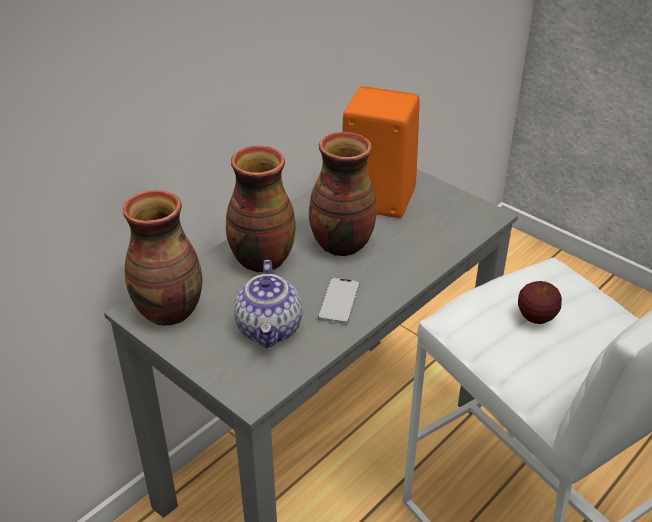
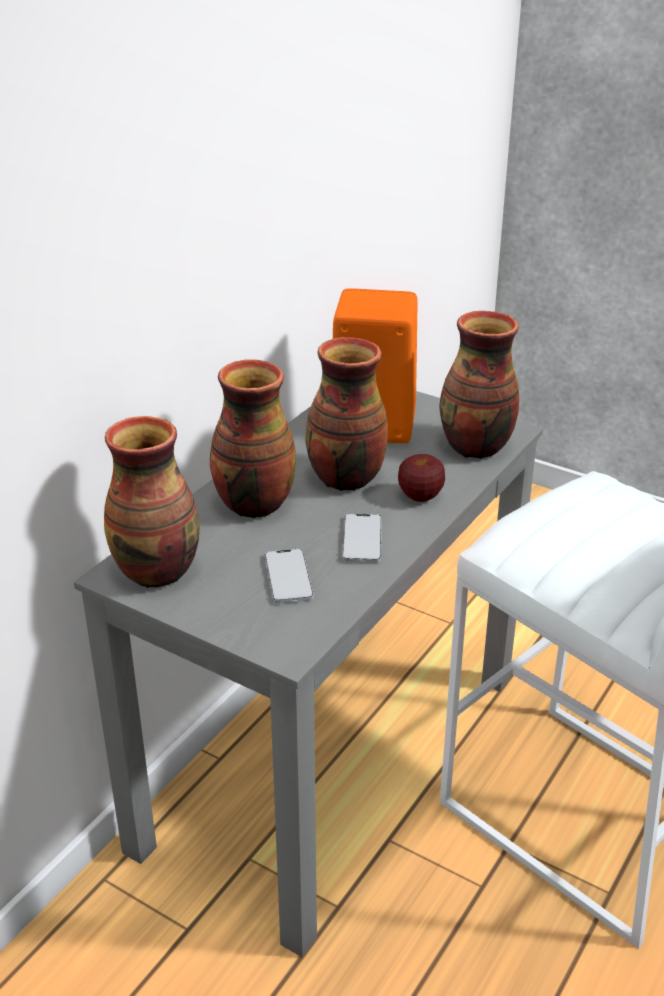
camera: 10 degrees left, 5 degrees down
teapot [234,260,302,348] -> phone [265,549,313,604]
apple [518,281,562,324] -> apple moved to [398,454,445,502]
none -> vase [440,311,519,459]

